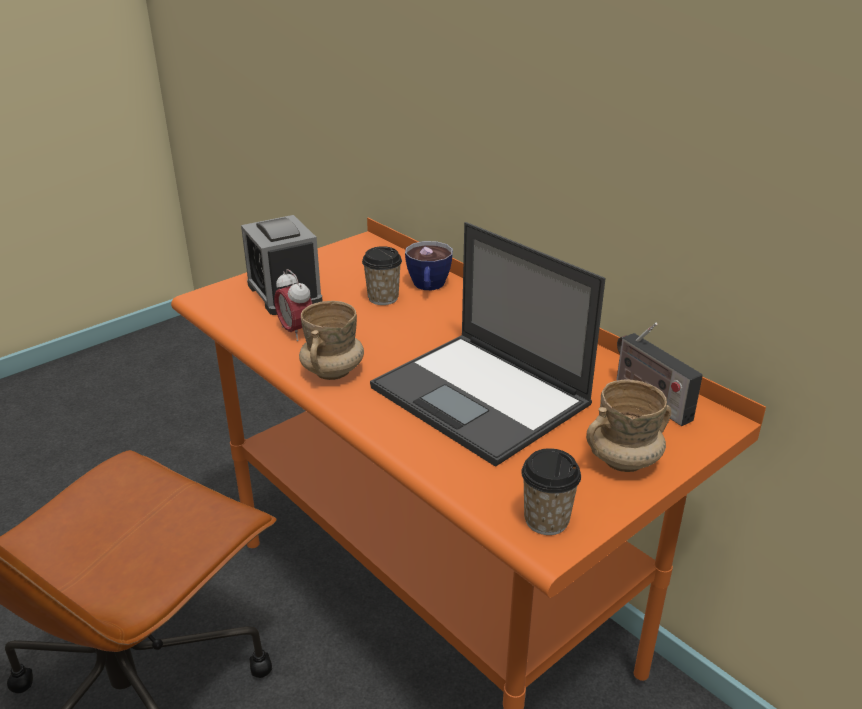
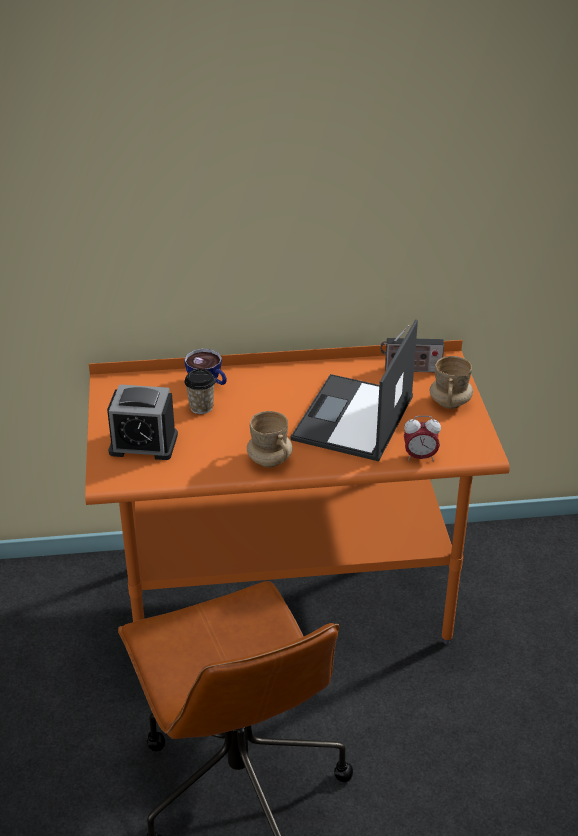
camera: 55 degrees left, 5 degrees up
alarm clock [274,269,312,341] -> alarm clock moved to [404,416,441,461]
laptop [370,222,606,467] -> laptop turned 120 degrees clockwise [290,319,418,461]
cup [521,448,581,535] -> none

